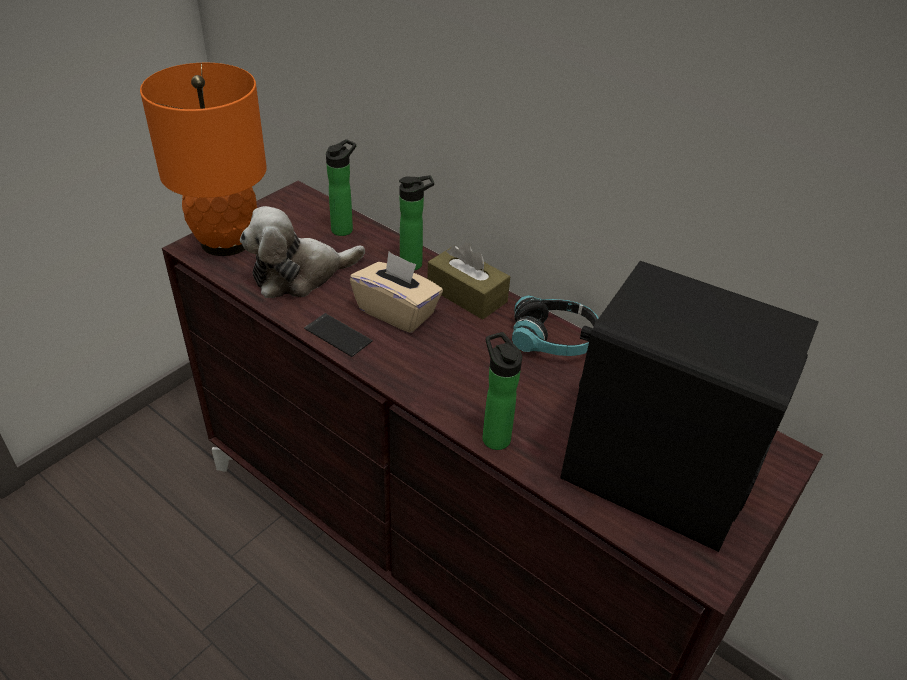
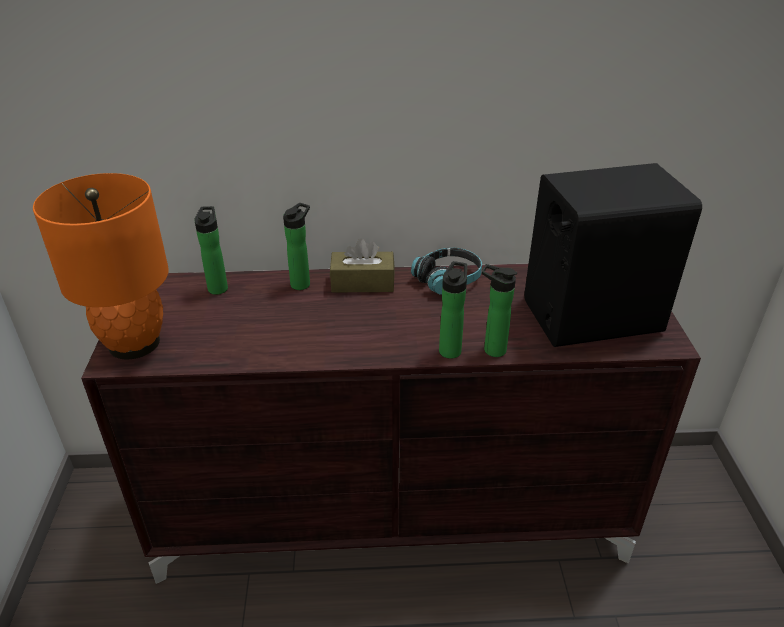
camera: 40 degrees left, 5 degrees down
plush toy [240,206,365,298] -> none
phone [304,313,373,357] -> none
beige tissue box [350,251,443,333] -> none
none -> bottle [439,261,467,359]

